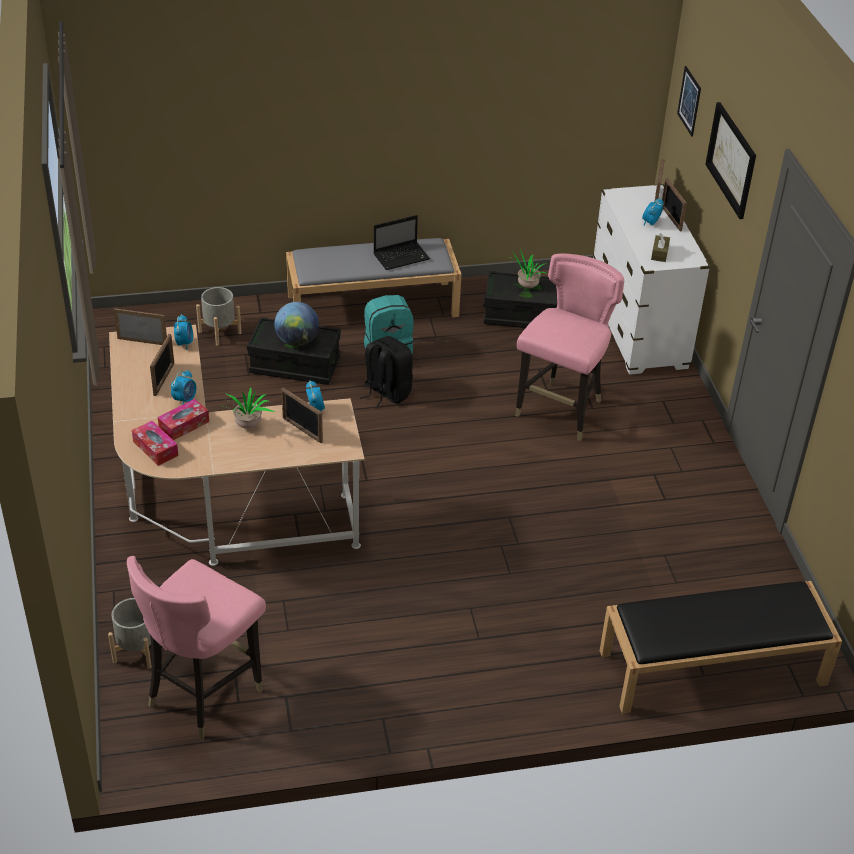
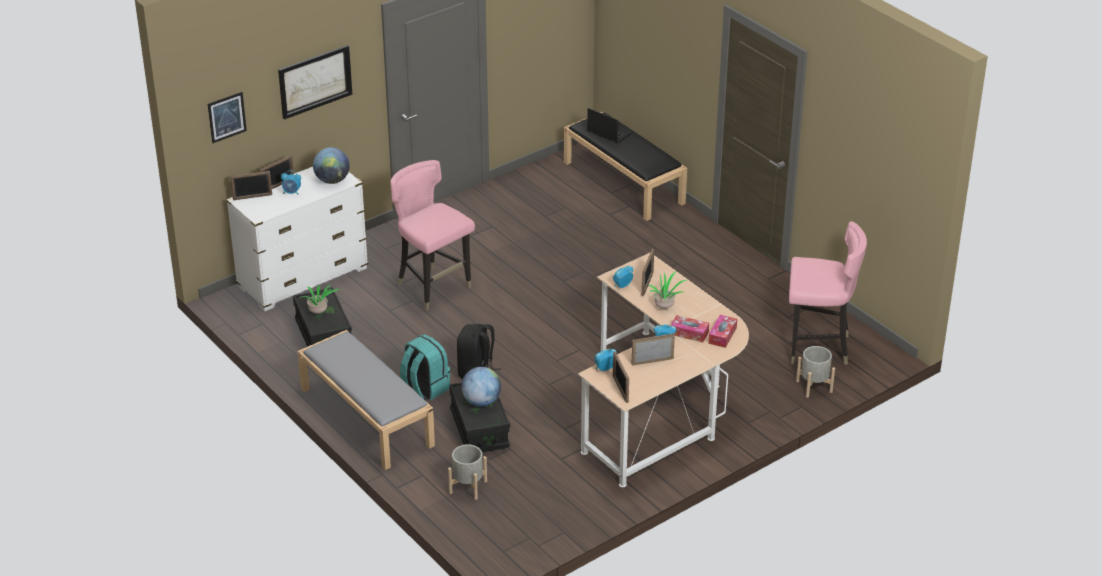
camera: 115 degrees left, 5 degrees down
laptop [373,215,430,270] -> laptop moved to [587,108,632,143]
pink chair [515,253,624,441] -> pink chair turned 45 degrees clockwise [390,160,475,311]
brown tissue box [651,233,670,262] -> globe [313,147,350,184]

